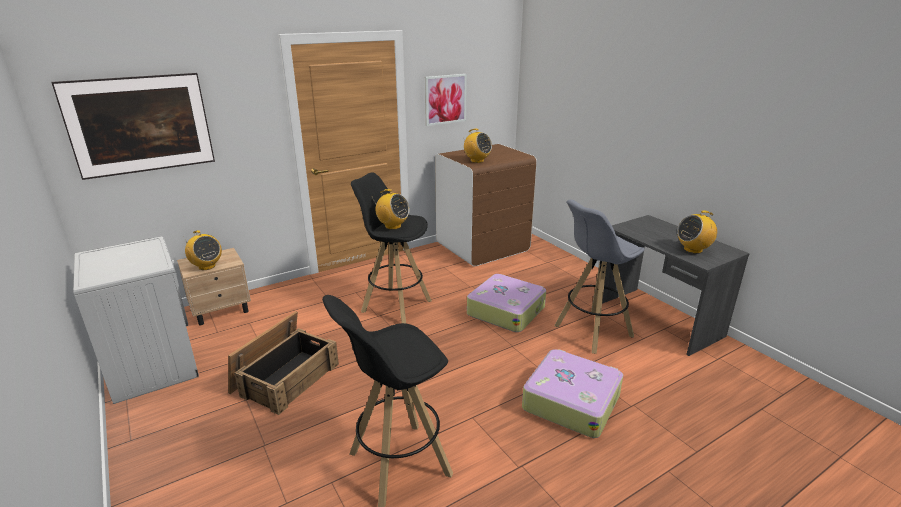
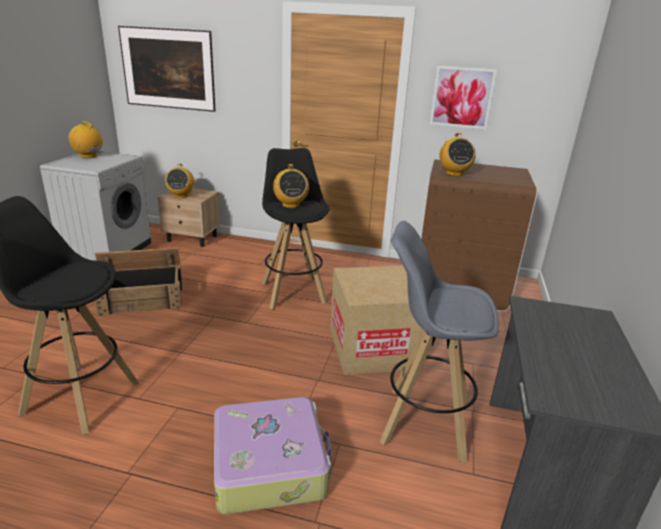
camera: 45 degrees right, 0 degrees up
suitcase [467,274,546,332] -> cardboard box [330,266,423,375]
radio [677,211,717,254] -> radio moved to [69,121,103,158]

